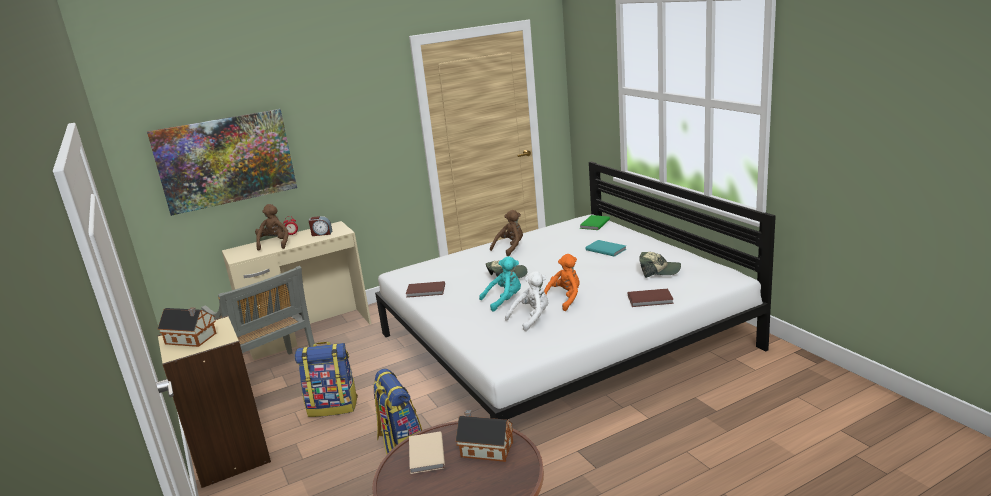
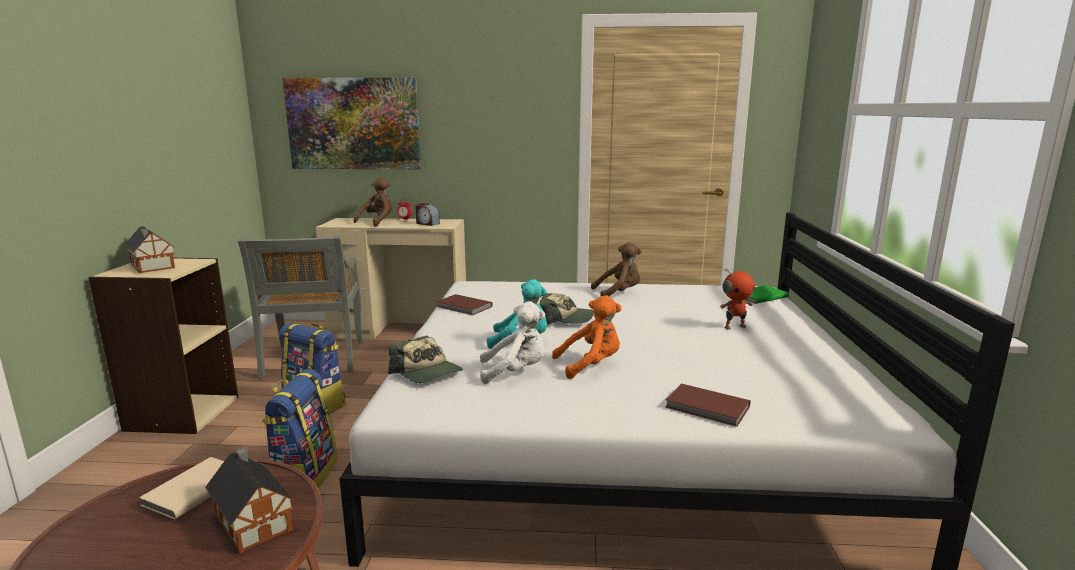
camera: 30 degrees right, 5 degrees down
turquoise book [586,240,627,257] -> toy robot [720,267,755,329]
cap [639,252,681,278] -> cap moved to [388,336,463,383]

